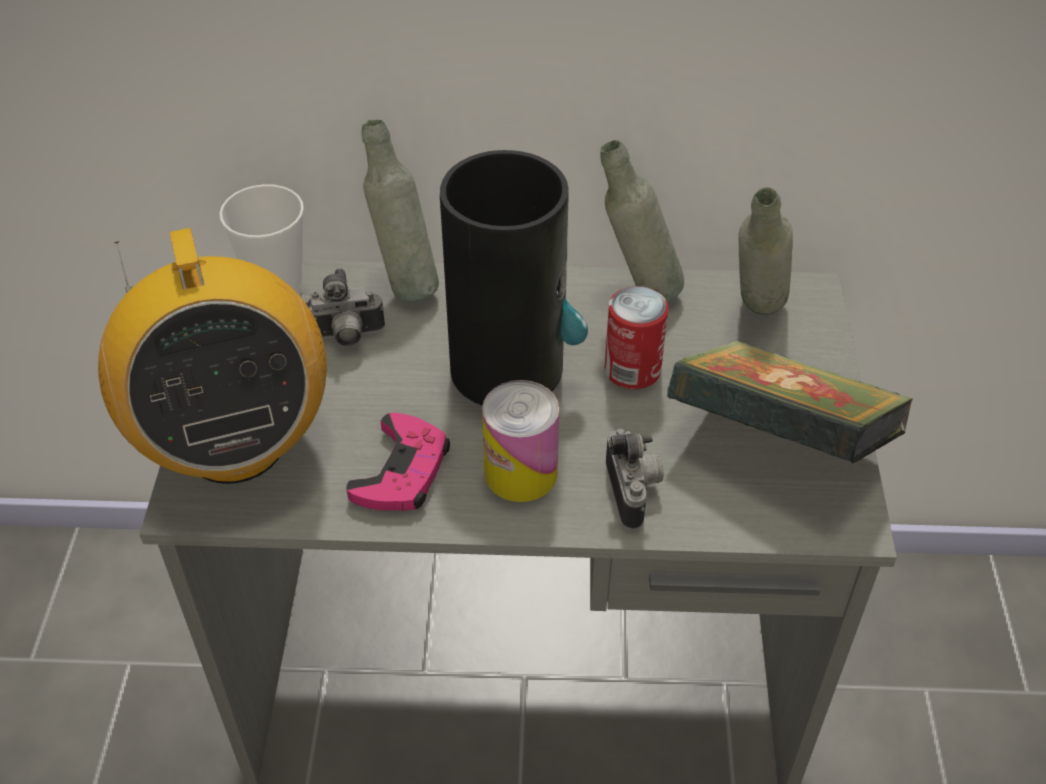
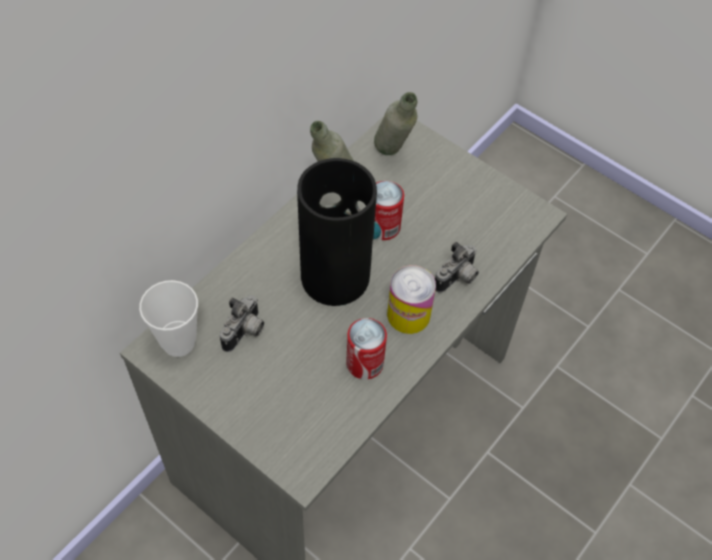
camera: 55 degrees left, 10 degrees up
radio [98,228,327,484] -> none
pink game controller [346,413,450,511] -> can [346,318,387,379]
grey bottle [362,120,439,302] -> none
camera [606,428,663,530] -> camera turned 105 degrees clockwise [435,241,479,293]
book [667,340,913,464] -> none

